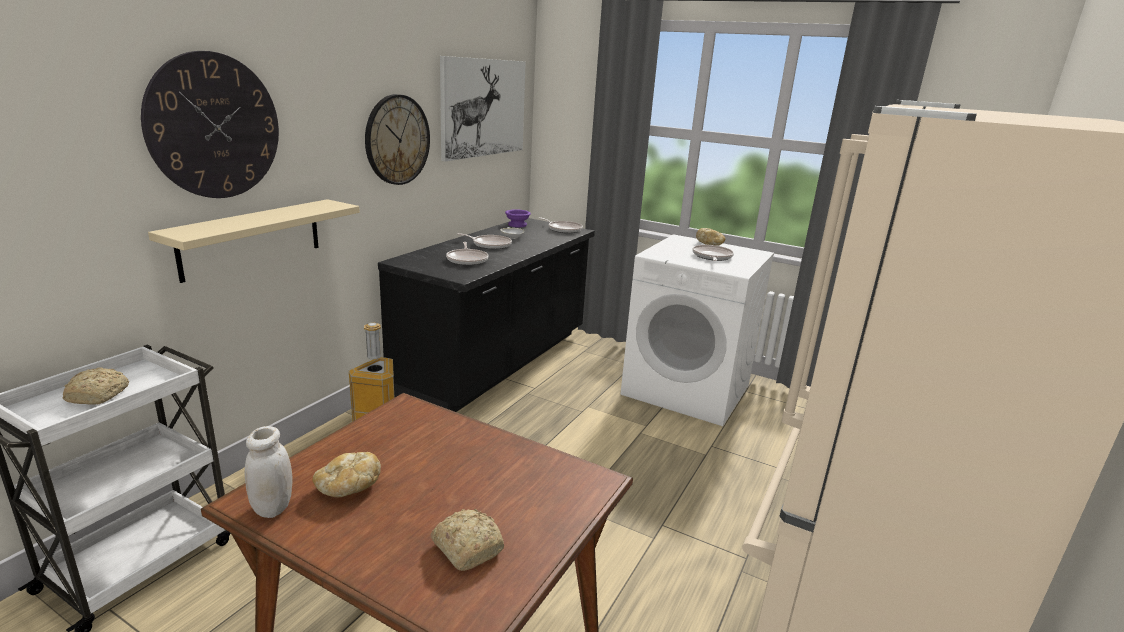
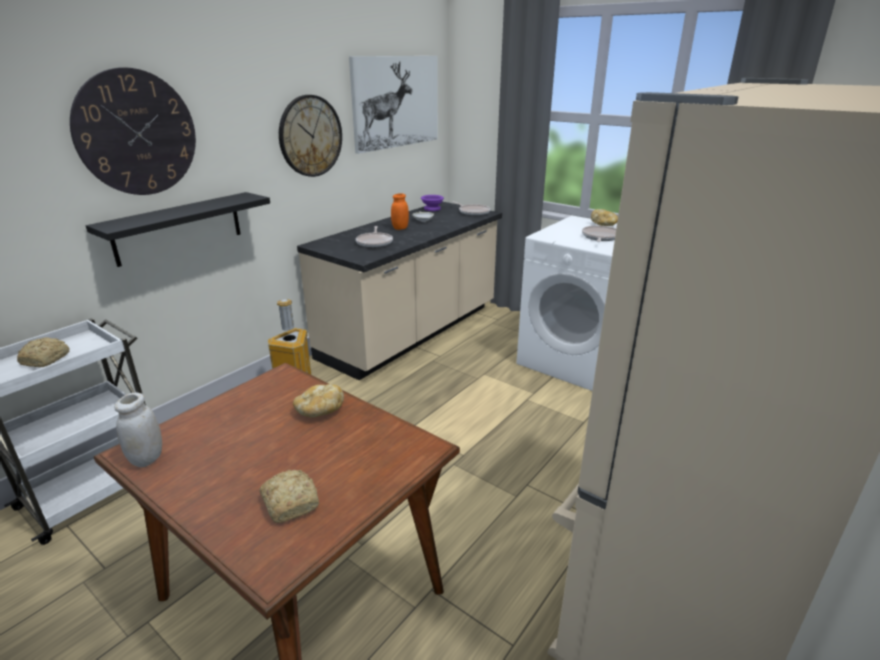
camera: 10 degrees right, 5 degrees up
beige shelf [148,199,360,283] -> black shelf [86,192,270,267]
bread [312,452,381,497] -> bread moved to [293,384,344,418]
black counter [378,218,595,412] -> beige counter [297,202,502,380]
frying pan [457,233,512,249] -> orange jar [391,193,409,230]

